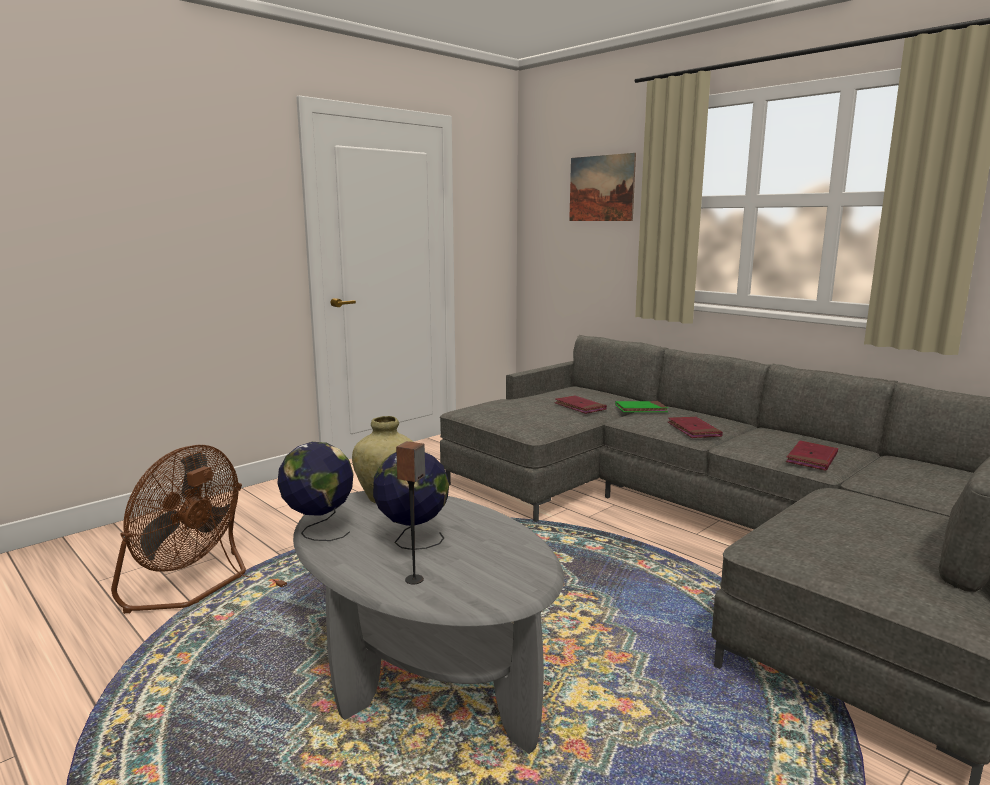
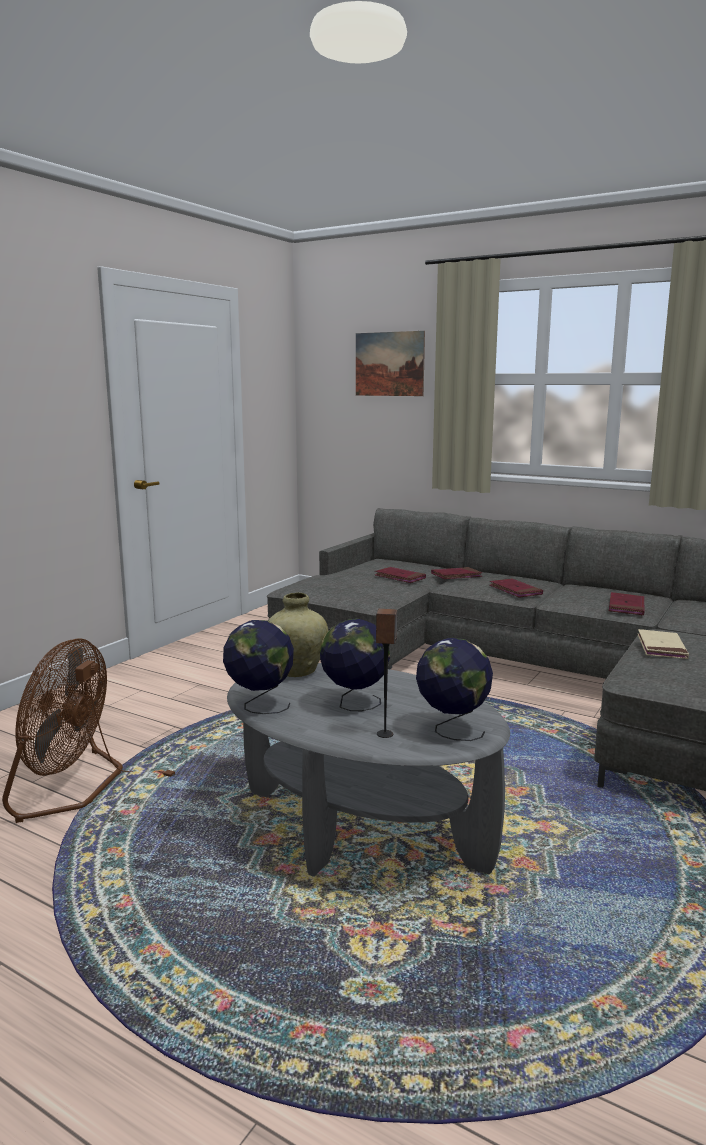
camera: 15 degrees left, 0 degrees up
green book [615,401,668,412] -> red book [431,567,482,579]
none -> globe [416,638,493,741]
none -> beige book [638,629,689,659]

